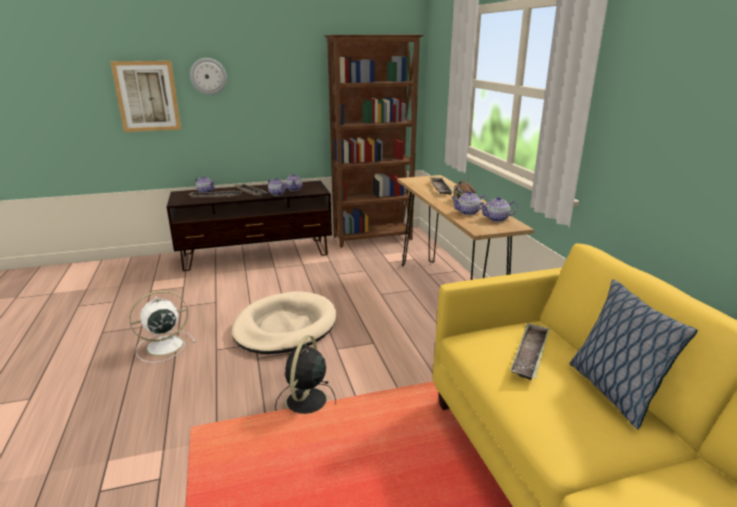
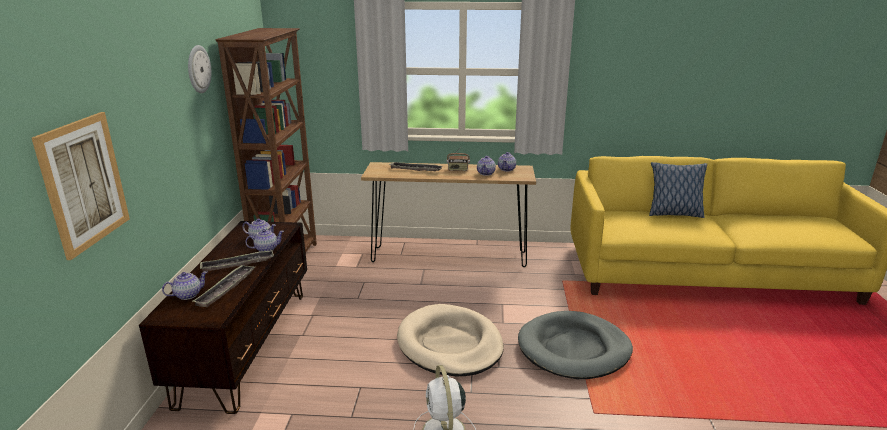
camera: 70 degrees left, 0 degrees up
wall clock [190,58,227,95] -> wall clock moved to [188,45,211,93]
black fan [275,335,336,414] -> grey dog bed [518,311,633,379]
tray [510,322,549,380] -> none

